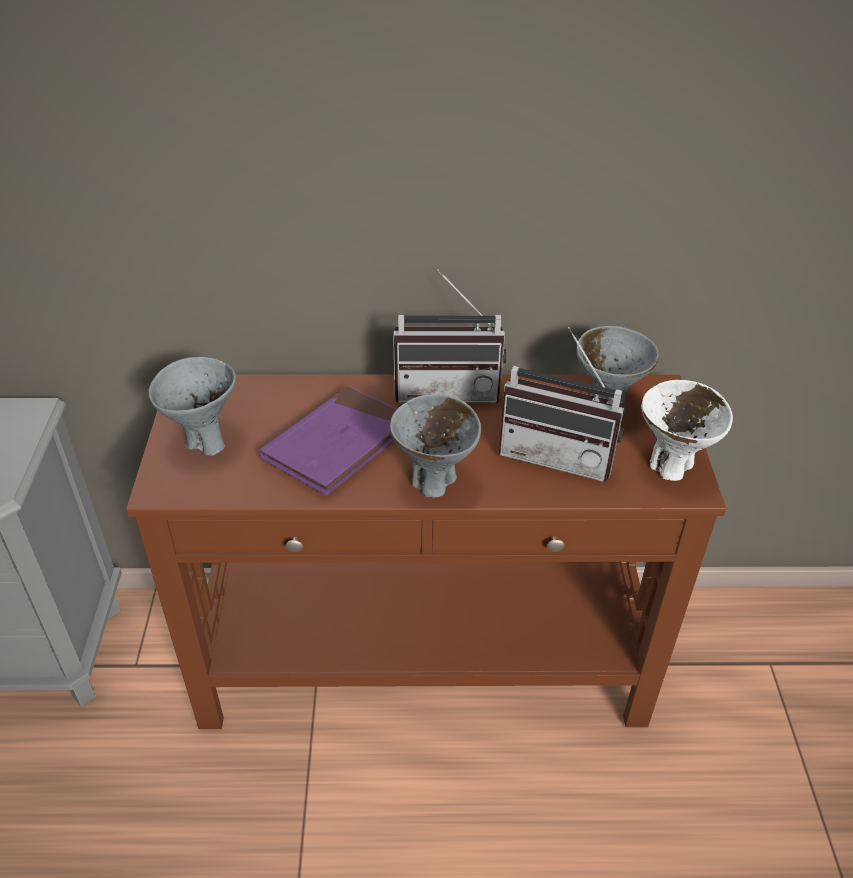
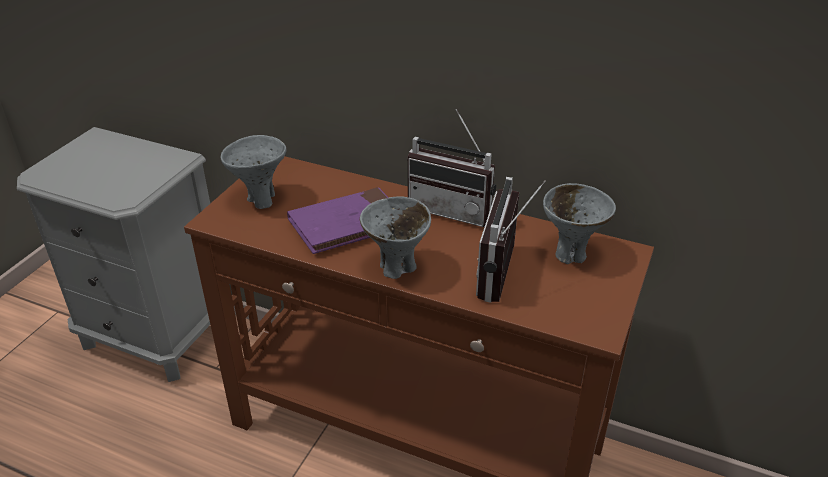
camera: 25 degrees right, 5 degrees down
radio [499,327,624,482] -> radio turned 60 degrees clockwise [476,177,546,303]
white bowl [641,380,733,481] -> none

